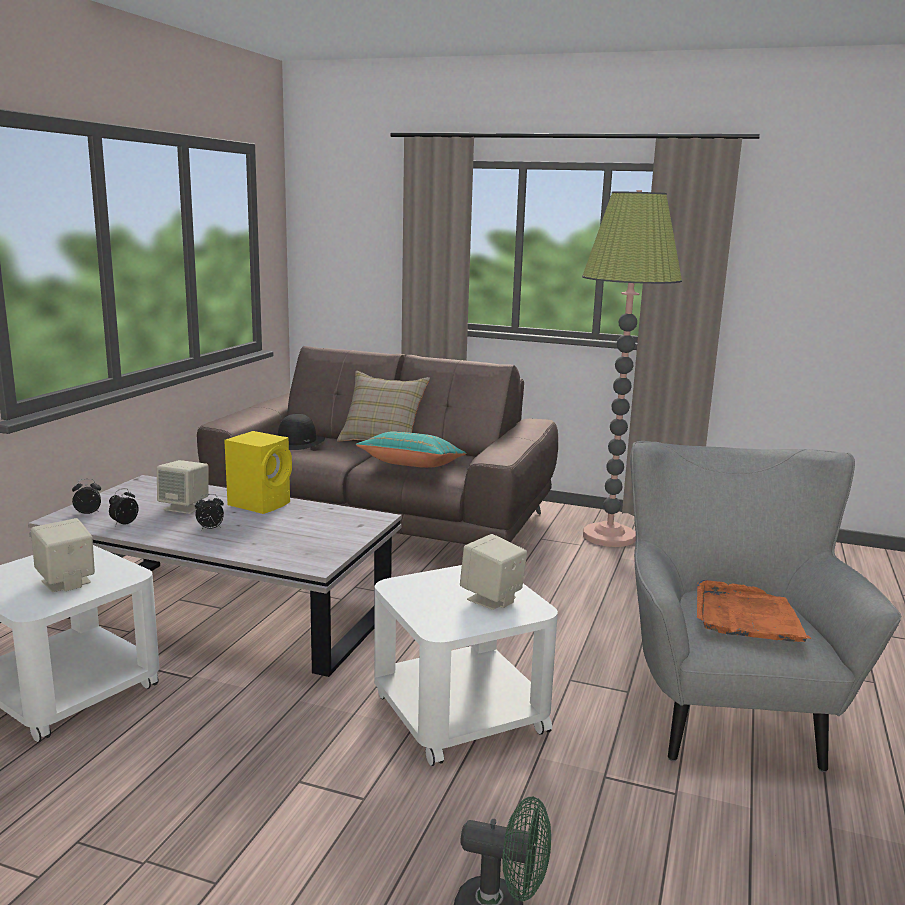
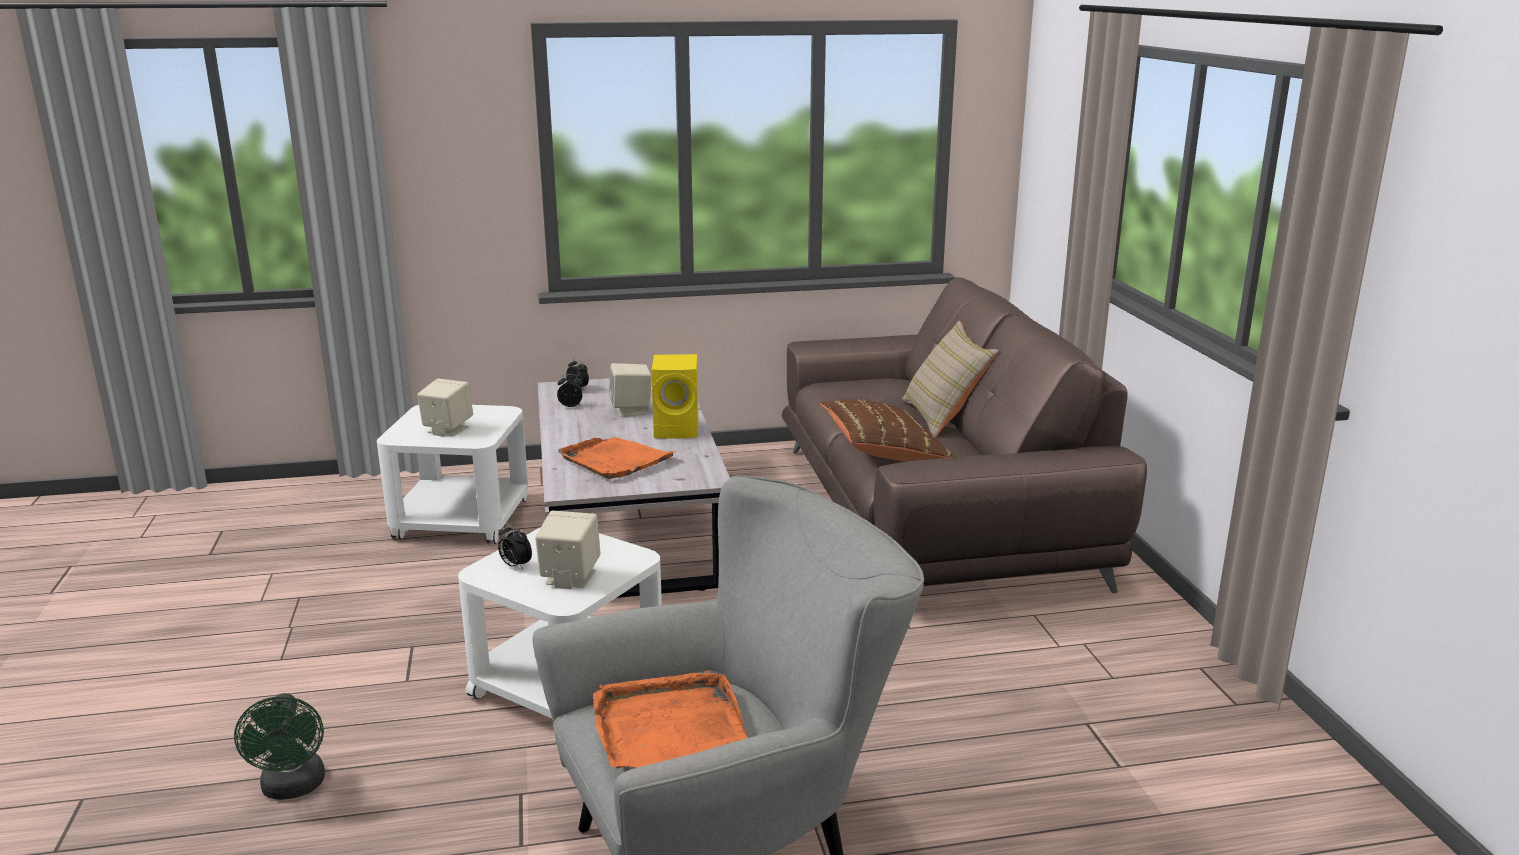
camera: 60 degrees right, 5 degrees up
alarm clock [195,494,224,531] -> alarm clock moved to [498,523,532,570]
black hat [277,414,325,450] -> none
turquoise pillow [356,431,466,468] -> brown pillow [820,399,956,462]
floor lamp [582,190,682,547] -> none
none -> orange tray [559,437,677,479]

